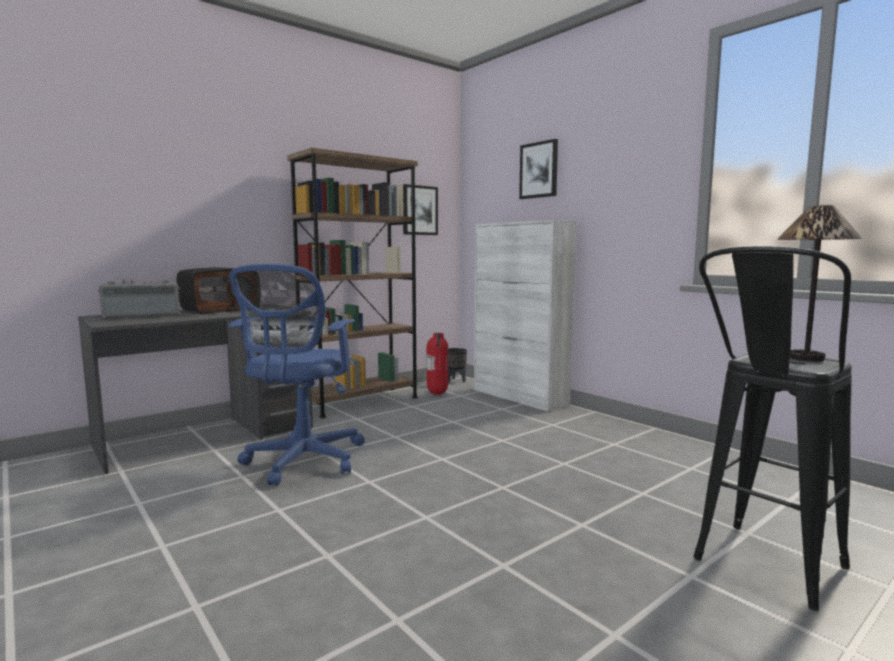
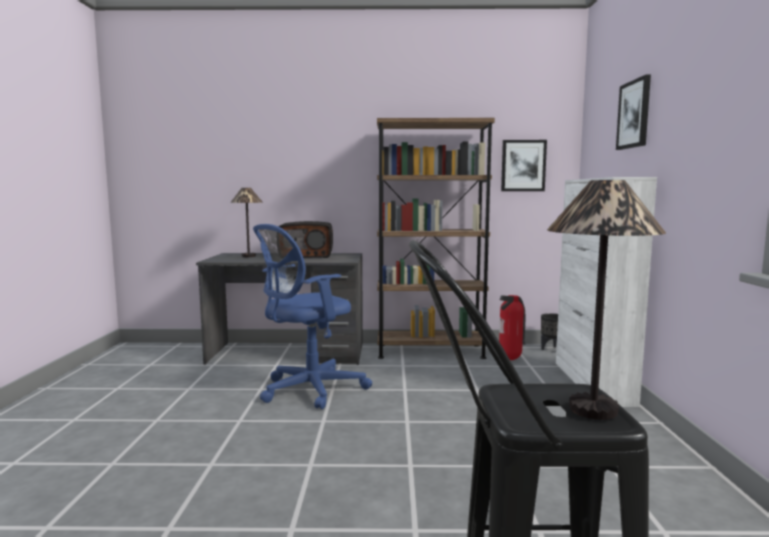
camera: 40 degrees right, 0 degrees up
radio [98,279,180,319] -> table lamp [230,188,262,257]

